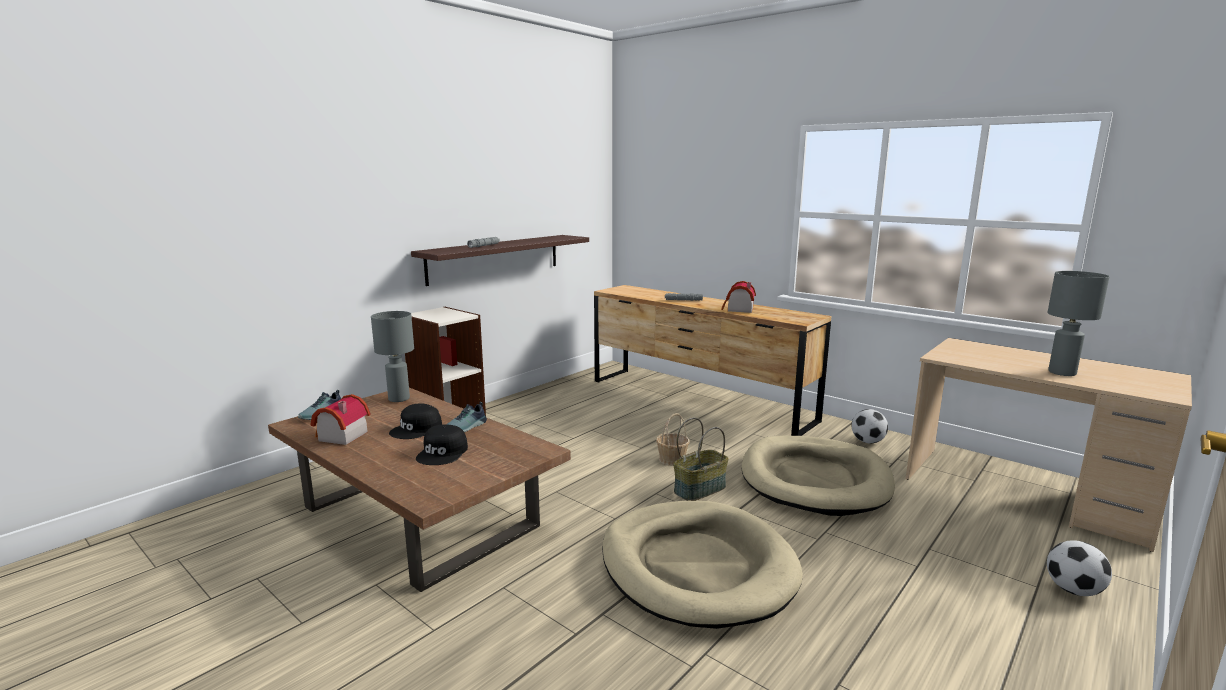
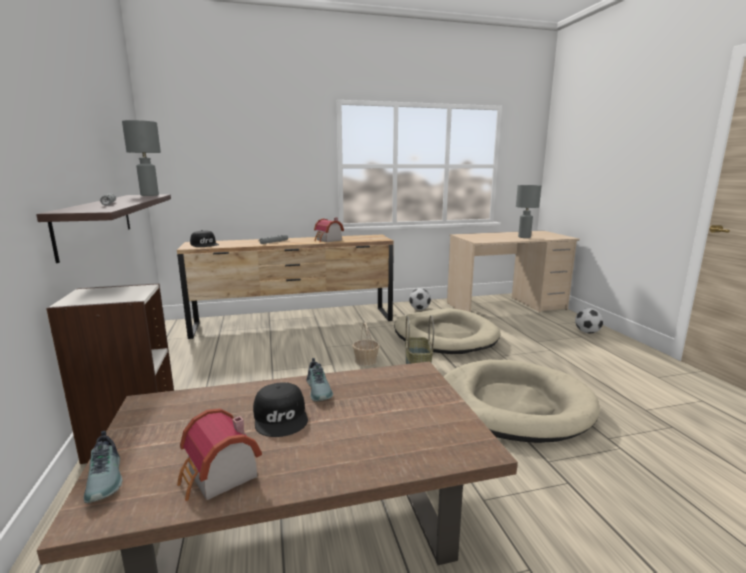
camera: 55 degrees left, 0 degrees up
grey table lamp [371,311,414,402] -> grey table lamp moved to [122,120,161,196]
black cap [416,425,468,465] -> black cap moved to [190,230,219,247]

